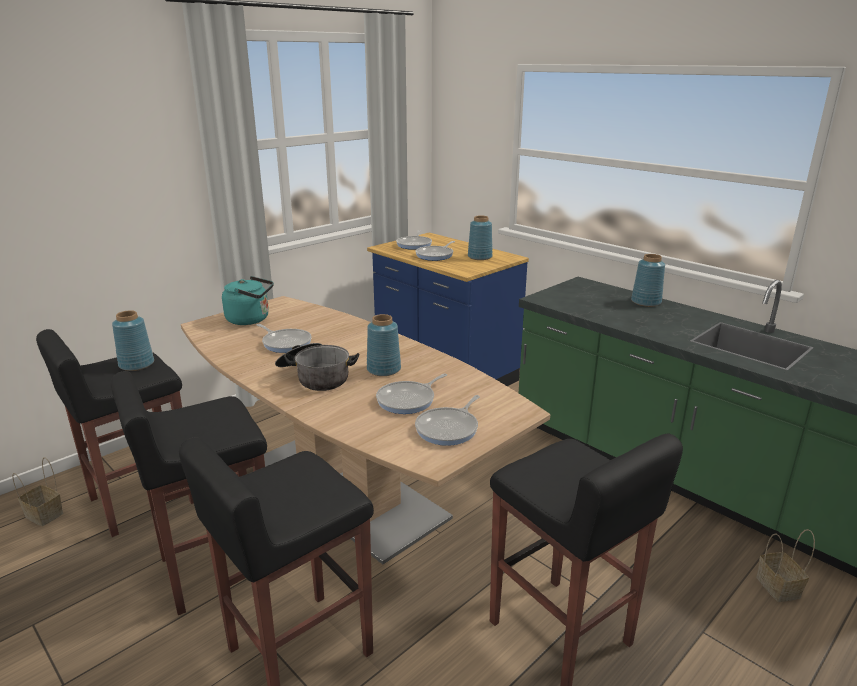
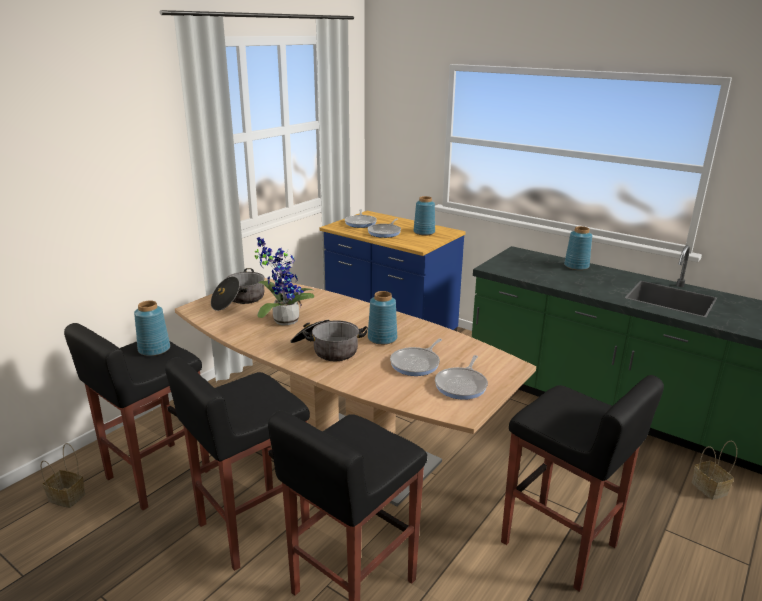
camera: 10 degrees left, 0 degrees up
turquoise kettle [222,276,274,325] -> cooking pot [211,268,265,311]
frying pan [257,324,312,353] -> potted plant [255,237,314,325]

